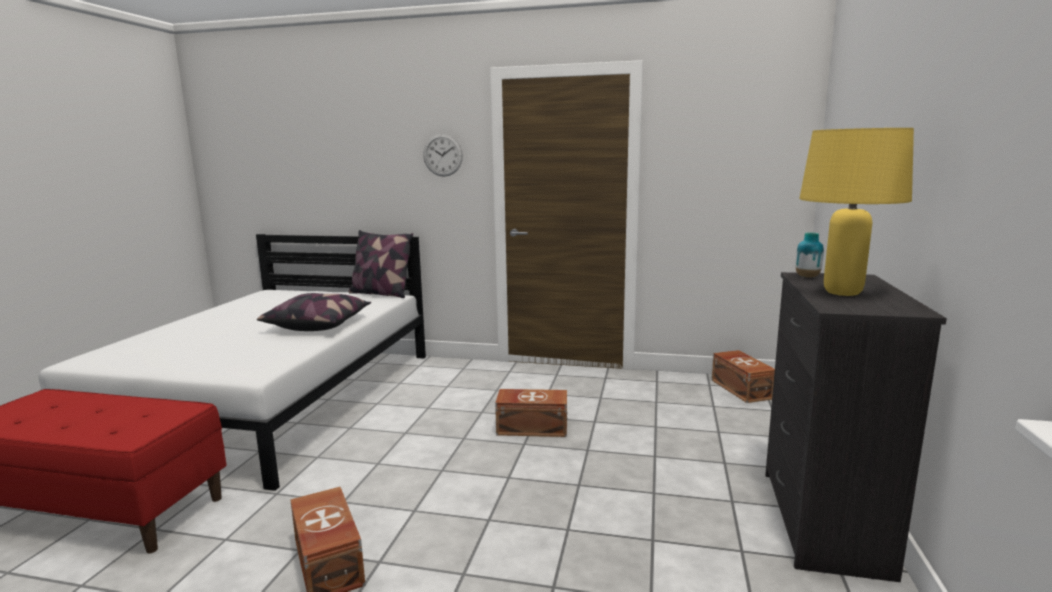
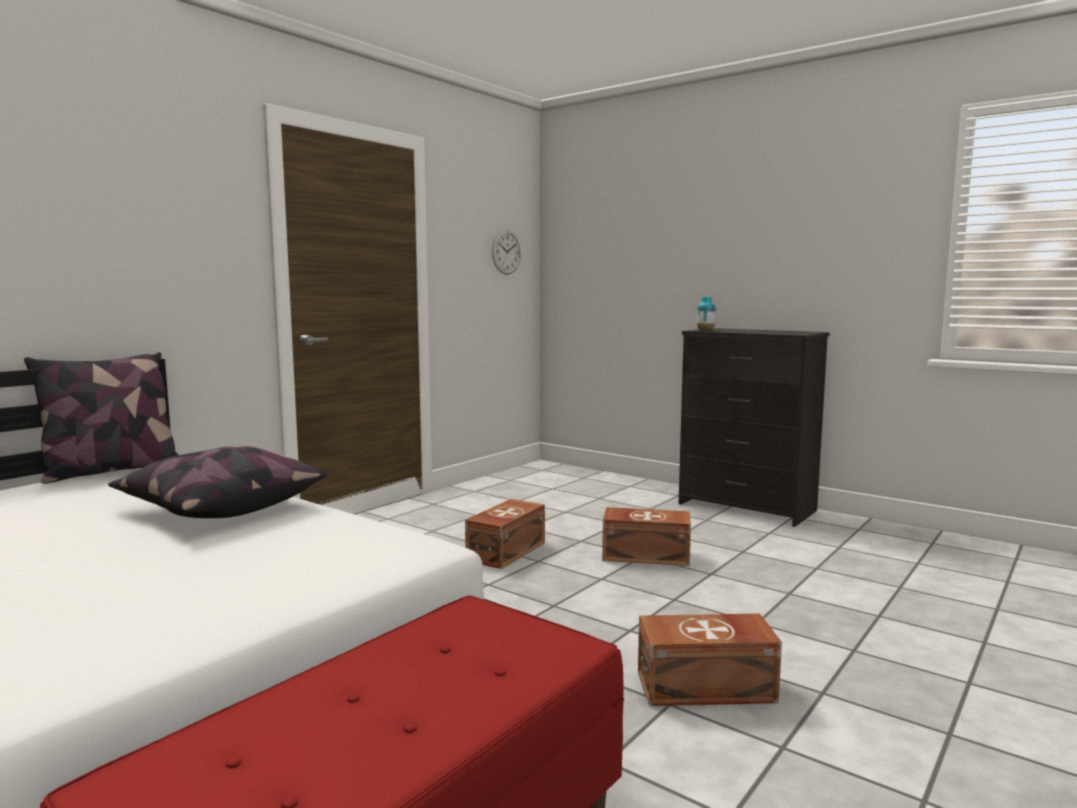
camera: 65 degrees left, 5 degrees down
wall clock [423,134,463,177] -> wall clock moved to [492,229,521,275]
brown storage box [712,350,775,403] -> brown storage box moved to [602,507,691,566]
yellow table lamp [799,128,914,296] -> none

